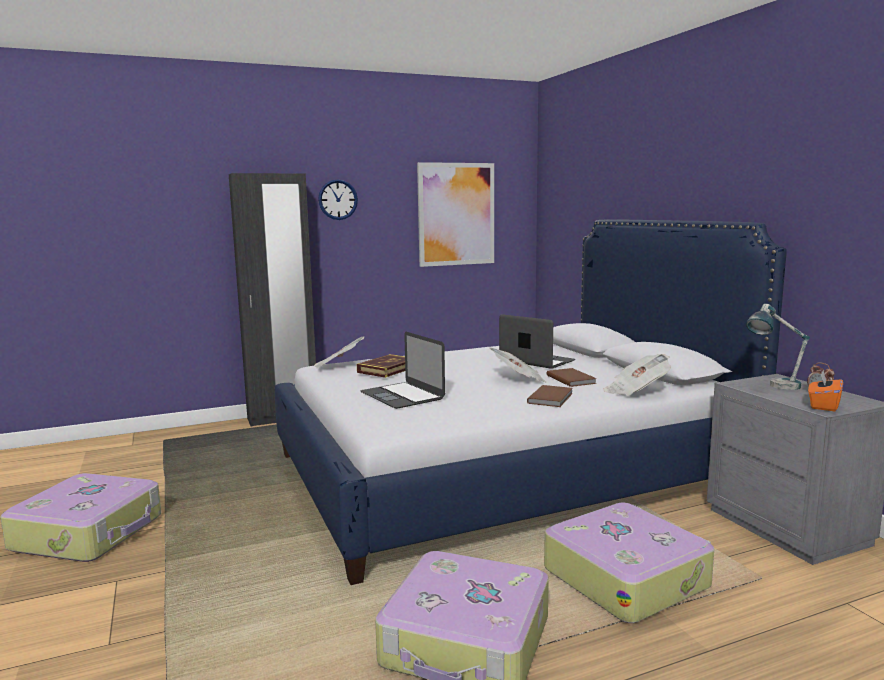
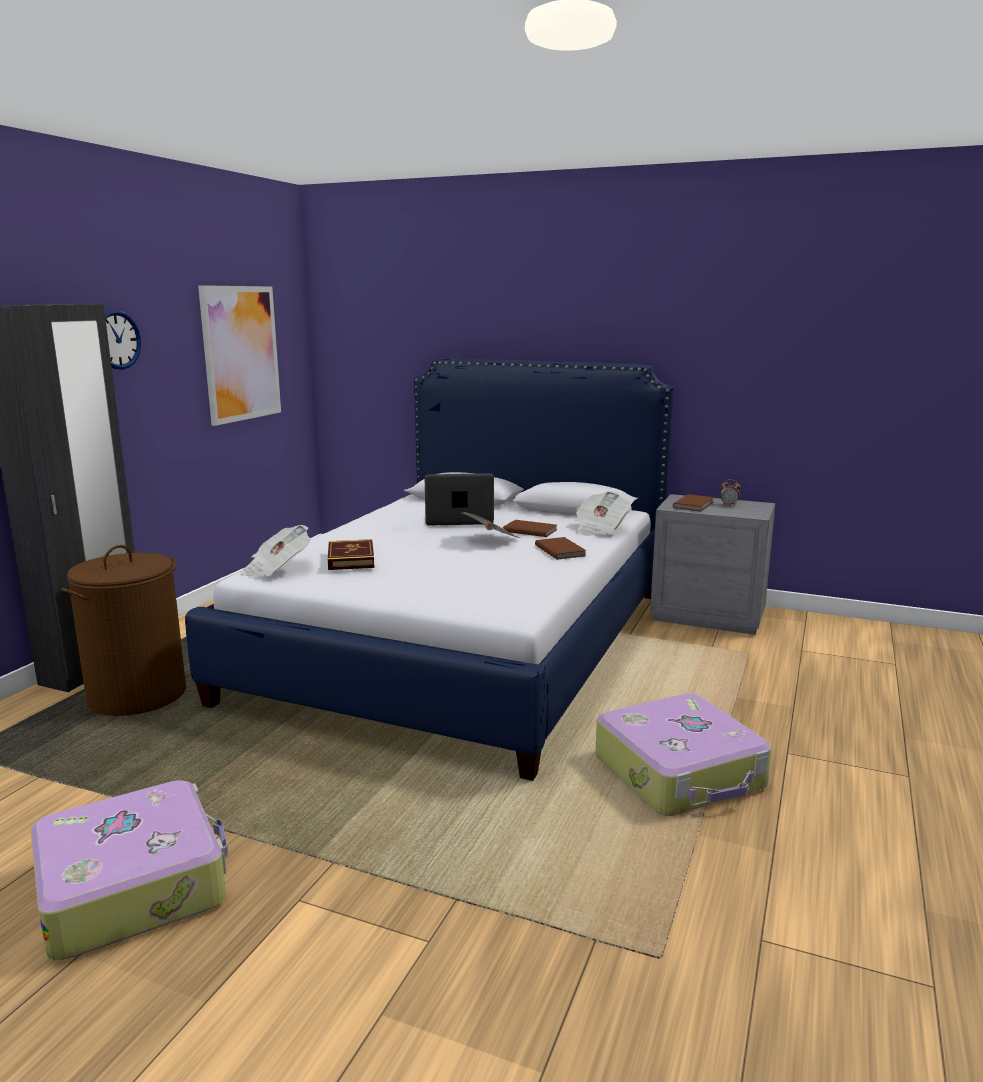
camera: 45 degrees left, 5 degrees up
laptop [361,332,445,409] -> none
suitcase [544,503,714,623] -> none
table lamp [746,304,810,390] -> brown book [673,494,715,511]
orange tissue box [808,370,843,411] -> none
none -> brown laundry basket [61,545,186,716]

